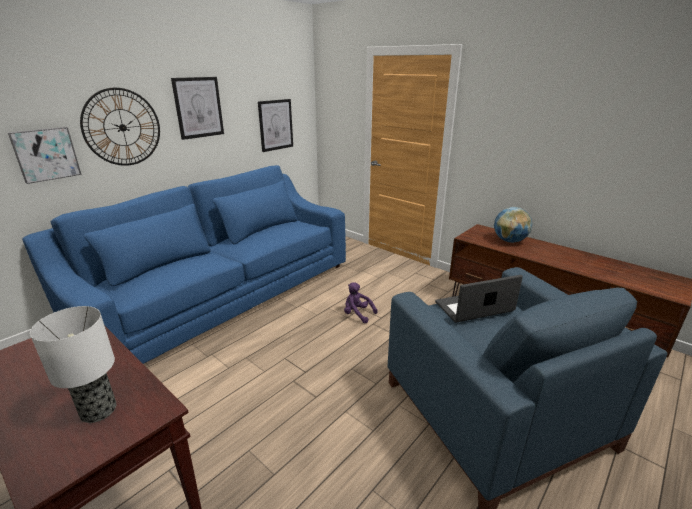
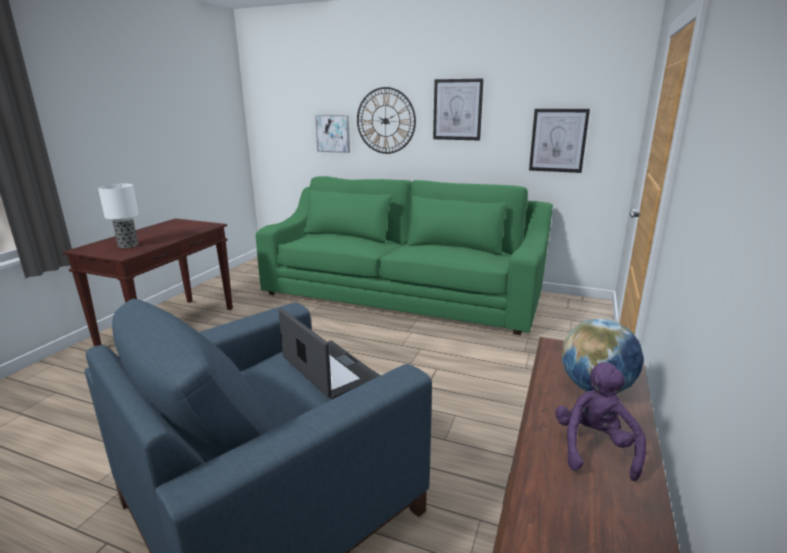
camera: 70 degrees right, 5 degrees down
blue sofa [22,165,346,364] -> green sofa [256,176,553,335]
purple plush toy [344,282,377,323] -> purple plush toy moved to [555,362,646,481]

